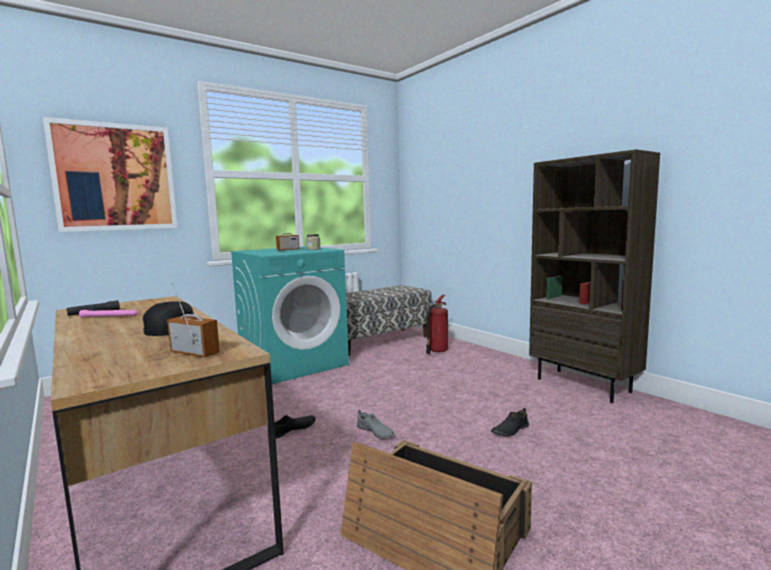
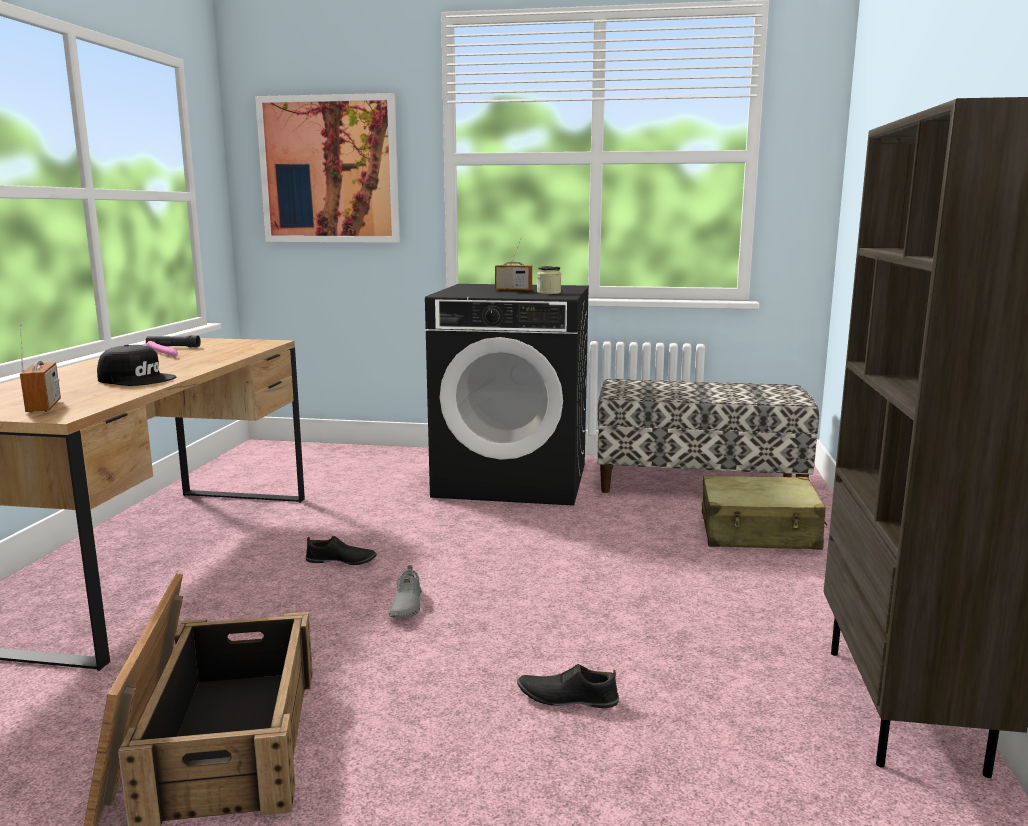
camera: 45 degrees right, 5 degrees up
turquoise washing machine [230,246,349,384] -> black washing machine [425,284,589,506]
fire extinguisher [426,295,448,354] -> beige suitcase [702,476,827,550]

